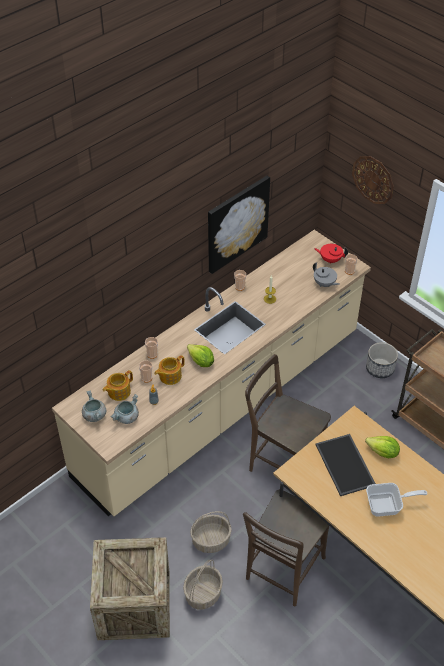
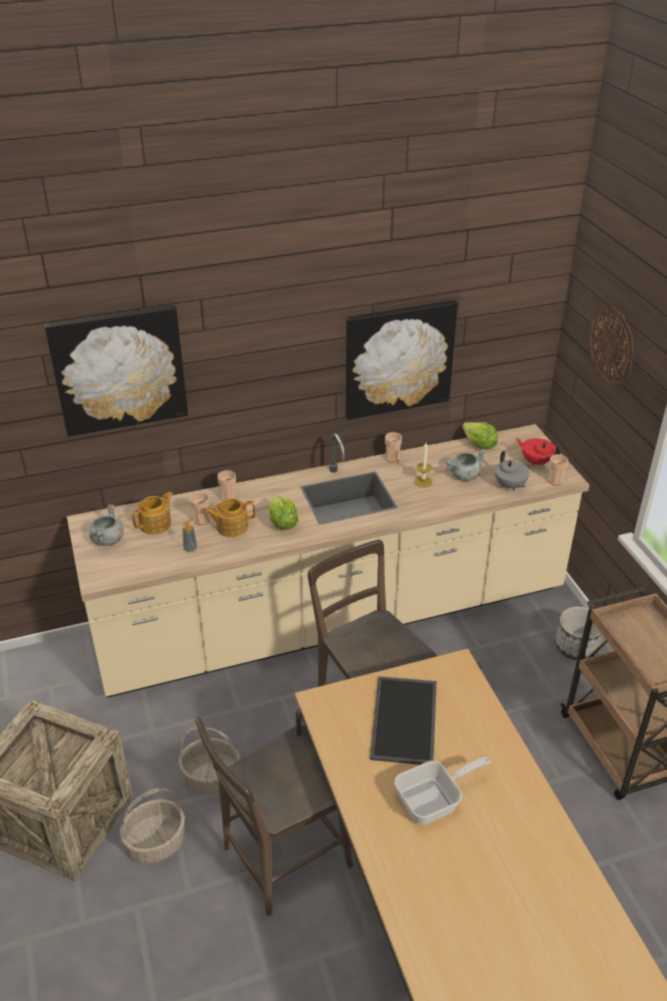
camera: 25 degrees right, 10 degrees down
teapot [103,370,133,401] -> teapot turned 150 degrees clockwise [132,491,173,535]
grey cooking pot [110,394,139,424] -> grey cooking pot moved to [445,448,487,481]
lettuce [365,436,400,458] -> lettuce moved to [462,422,498,450]
frying pan [366,483,427,517] -> frying pan turned 45 degrees counterclockwise [394,757,491,825]
none -> picture [45,305,188,437]

